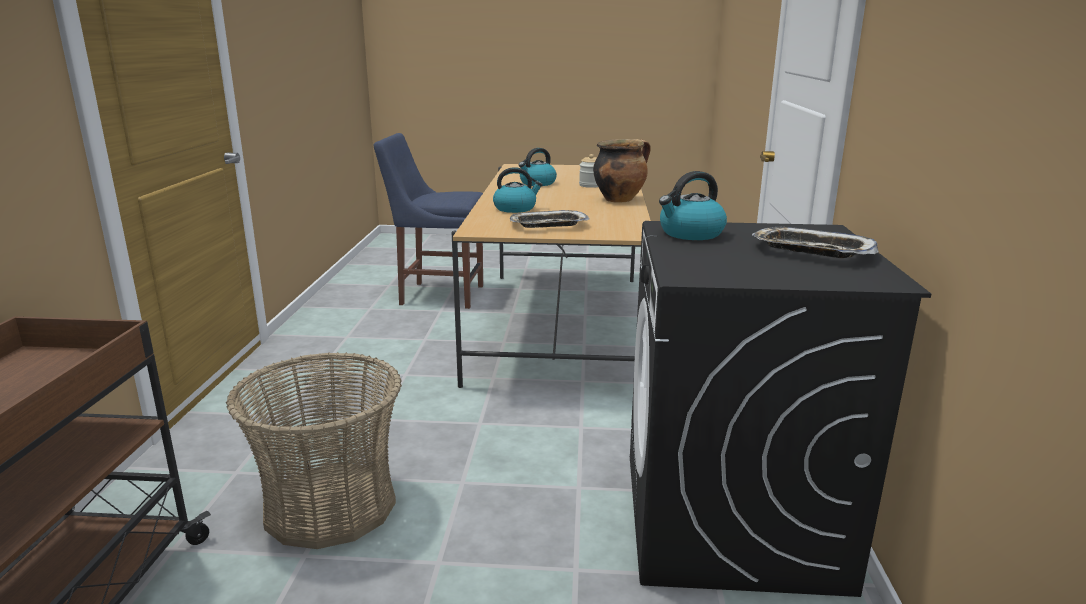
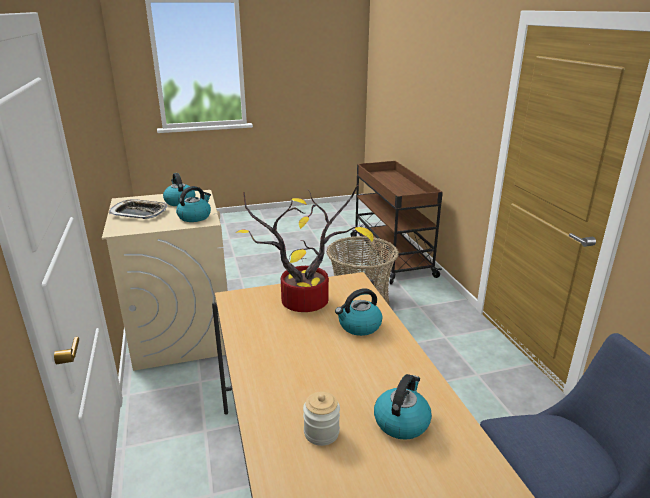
camera: 160 degrees right, 5 degrees up
tray [510,210,589,228] -> potted plant [236,185,374,312]
cooking pot [593,139,651,202] -> none
black washing machine [630,221,931,597] -> beige washing machine [102,190,228,371]
none -> kettle [163,173,195,206]

